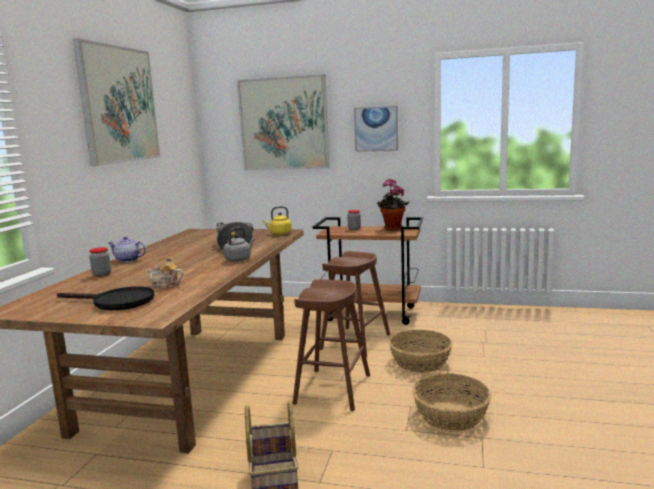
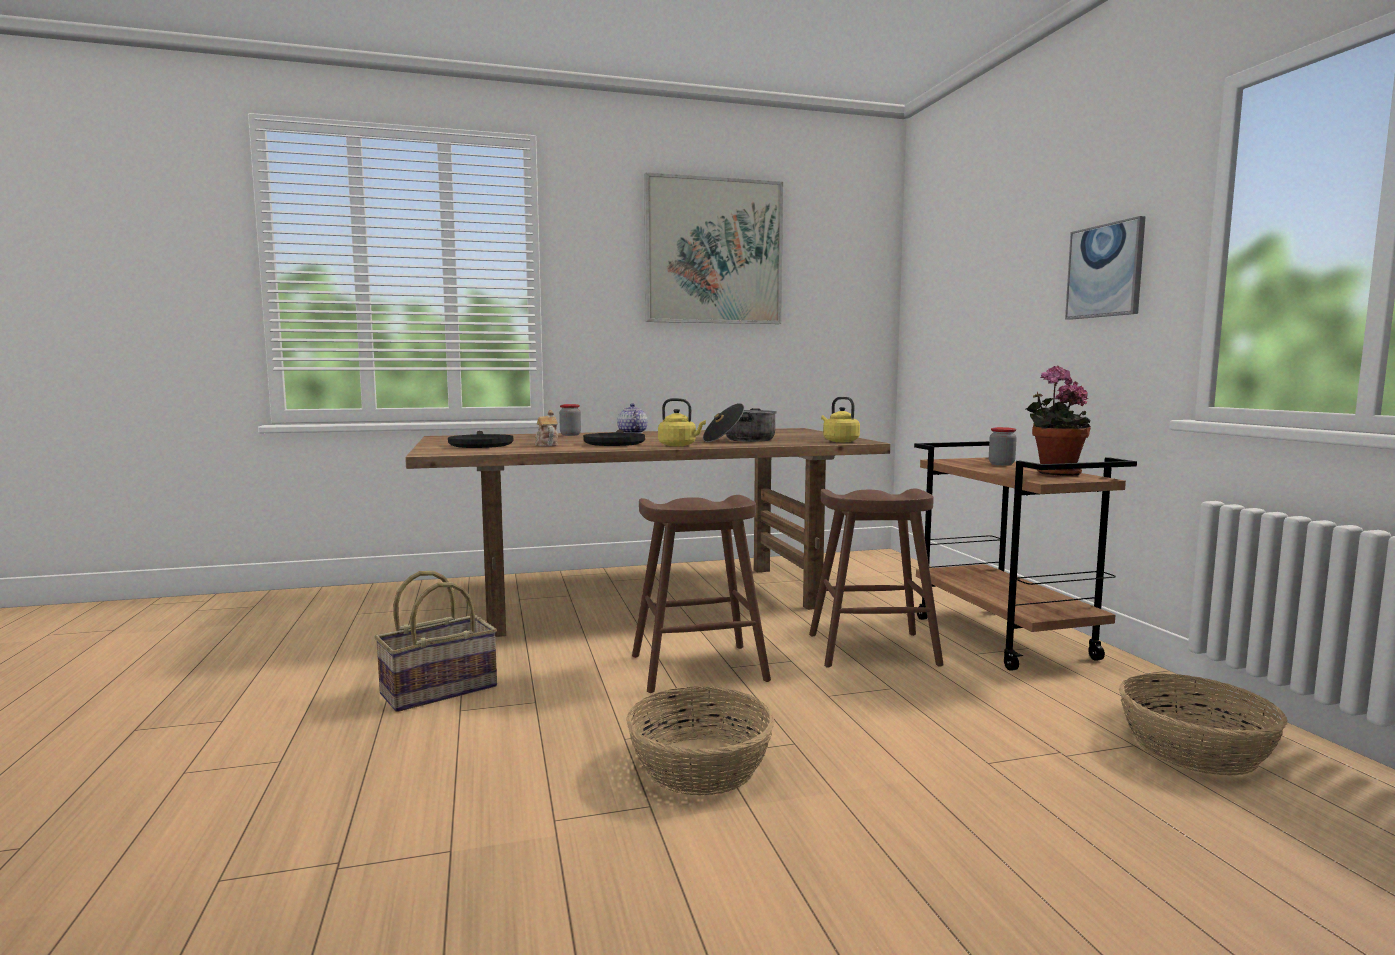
camera: 60 degrees right, 5 degrees down
grey kettle [223,227,255,262] -> yellow kettle [658,398,706,446]
picture [237,74,330,170] -> none
basket [389,330,452,373] -> basket moved to [1119,674,1287,776]
none -> black frying pan [583,429,645,446]

